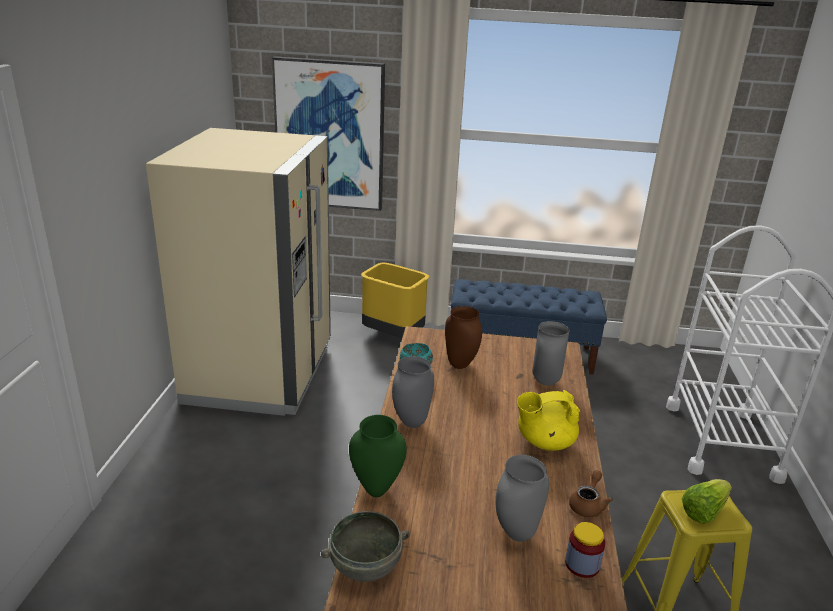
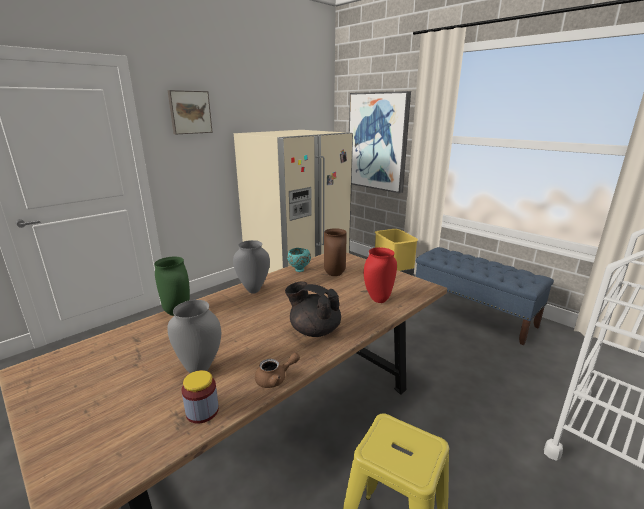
camera: 40 degrees right, 5 degrees down
grey bowl [321,511,409,582] -> none
yellow teapot [517,390,580,451] -> black teapot [285,282,341,337]
grey vase [532,321,569,386] -> red vase [364,247,397,303]
lettuce [682,479,732,524] -> none
none -> picture [167,90,213,134]

